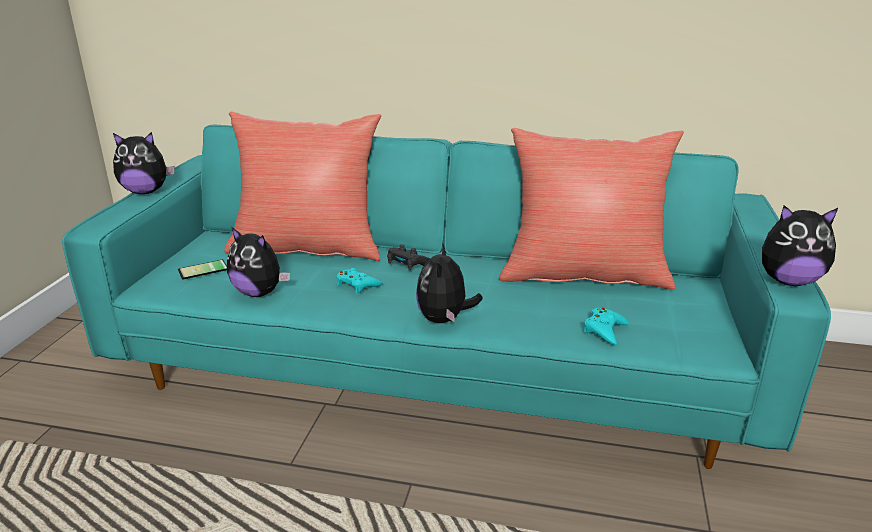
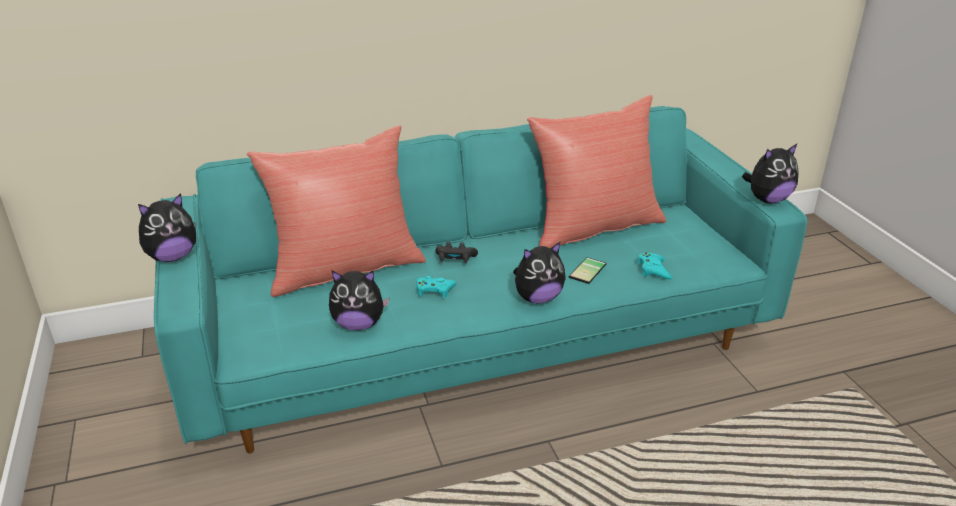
camera: 30 degrees left, 5 degrees up
phone [178,259,227,280] -> phone moved to [568,257,606,284]
plush toy [416,243,483,323] -> plush toy turned 90 degrees counterclockwise [513,242,566,304]

